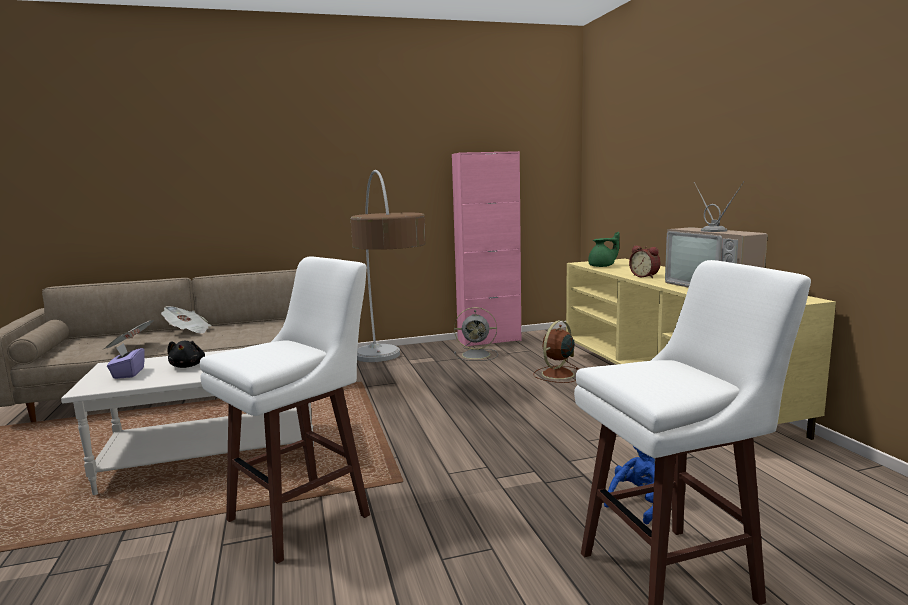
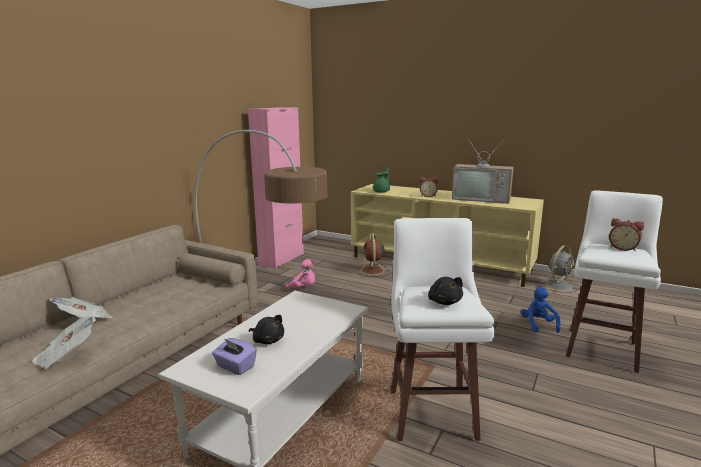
camera: 45 degrees left, 5 degrees up
grey fan [454,307,498,361] -> grey fan moved to [541,245,579,293]
none -> pink plush toy [285,259,315,290]
none -> black plush toy [428,277,463,305]
none -> alarm clock [609,218,644,251]

